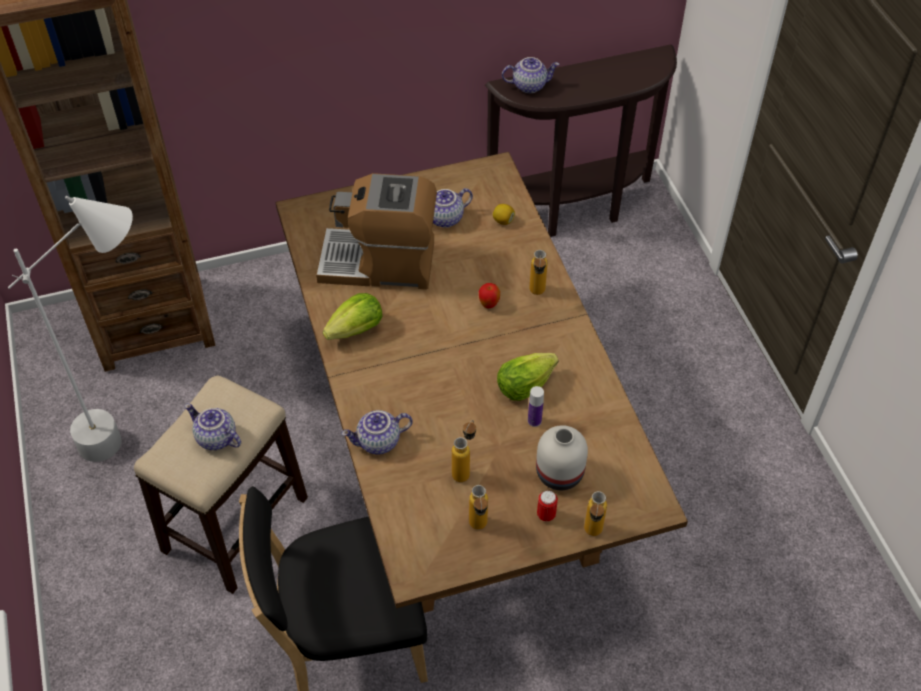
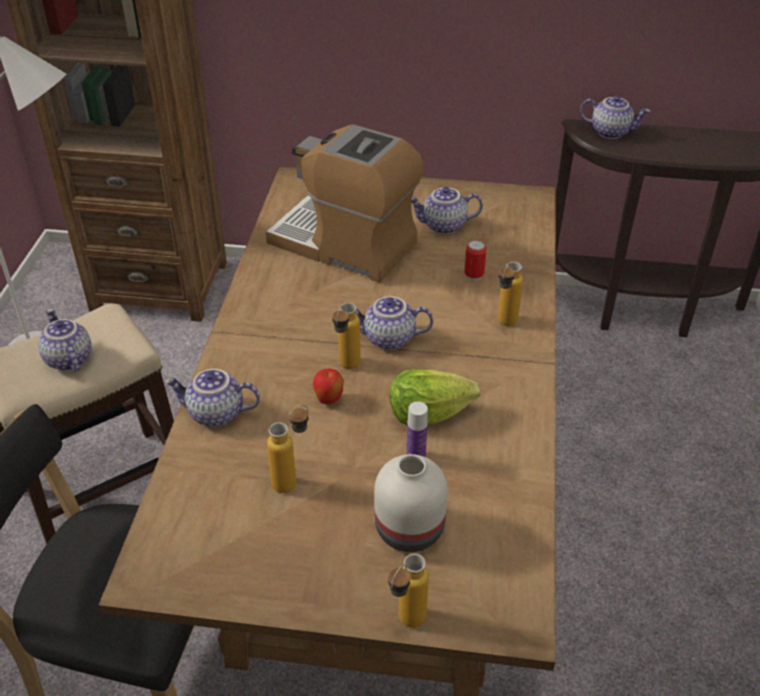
camera: 25 degrees right, 10 degrees down
lettuce [323,293,382,340] -> none
bottle [469,485,488,530] -> bottle moved to [332,303,361,369]
apple [479,283,500,308] -> apple moved to [313,369,344,404]
lemon [493,204,515,225] -> none
can [537,490,558,522] -> can moved to [464,240,486,280]
none -> teapot [356,296,433,350]

